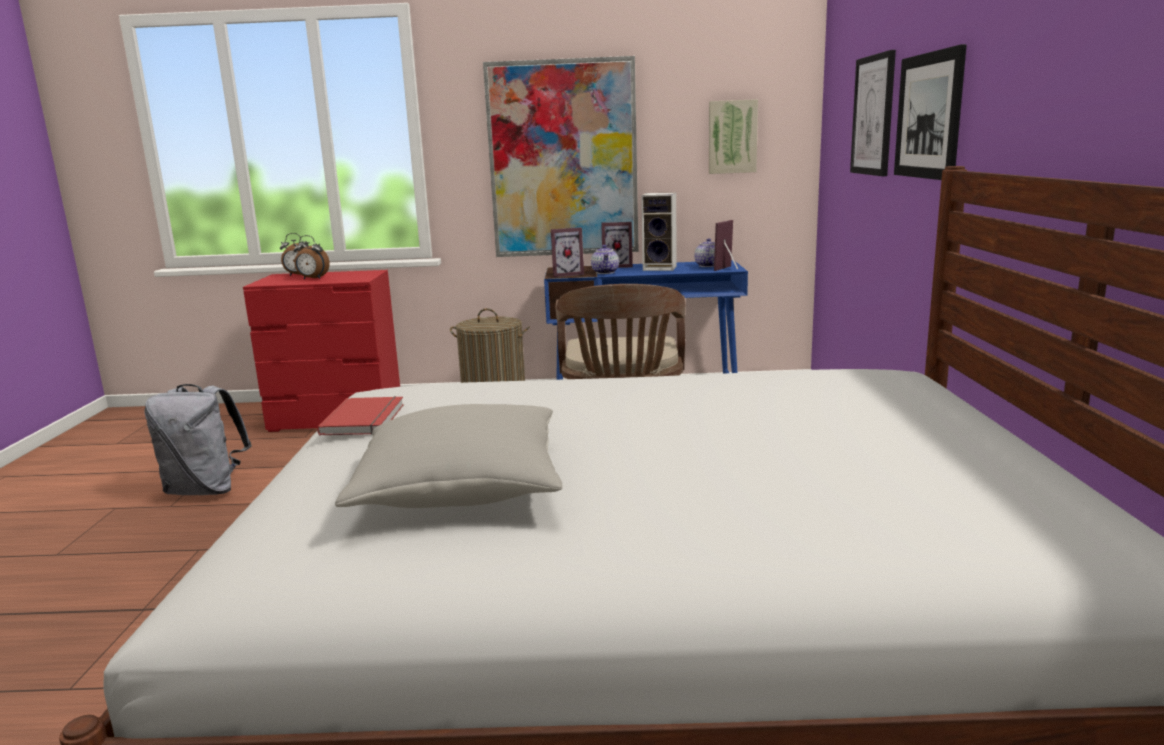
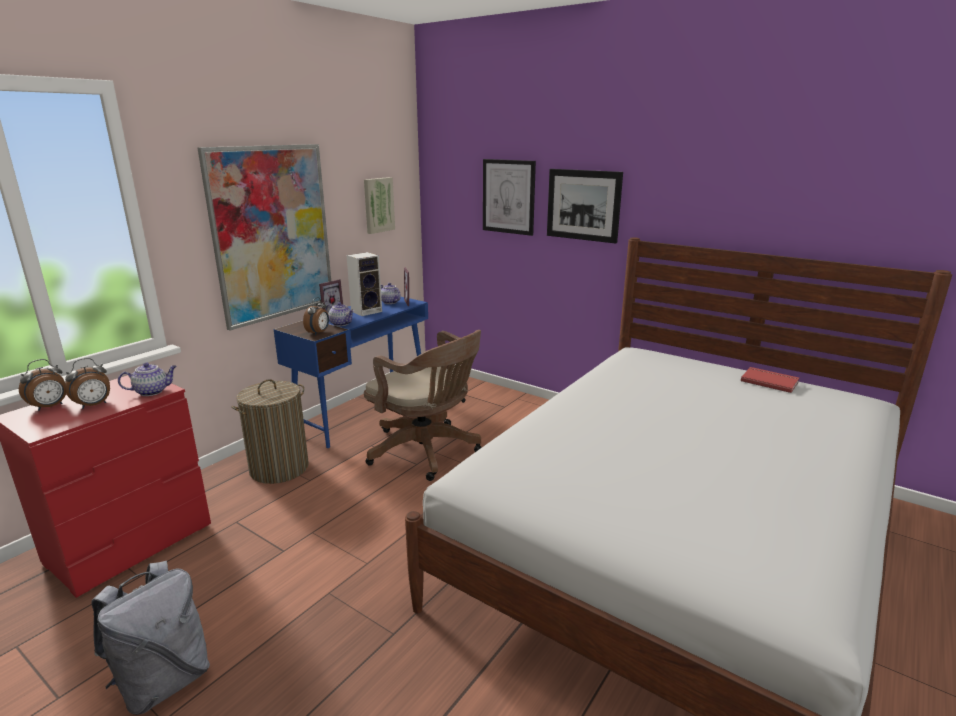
camera: 55 degrees left, 5 degrees up
red book [317,396,404,435] -> red book moved to [741,367,799,393]
grey pillow [335,404,562,508] -> none
picture frame [551,227,584,277] -> alarm clock [303,297,329,335]
none -> teapot [118,363,177,396]

